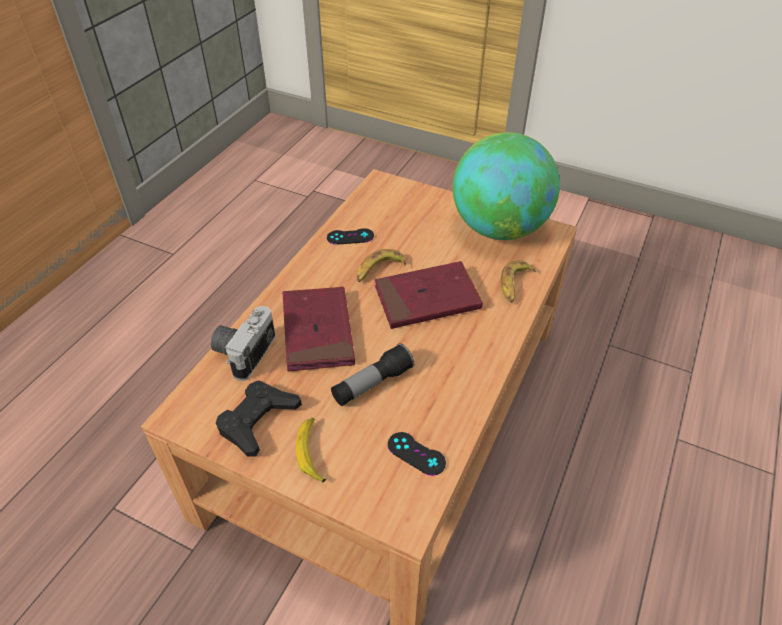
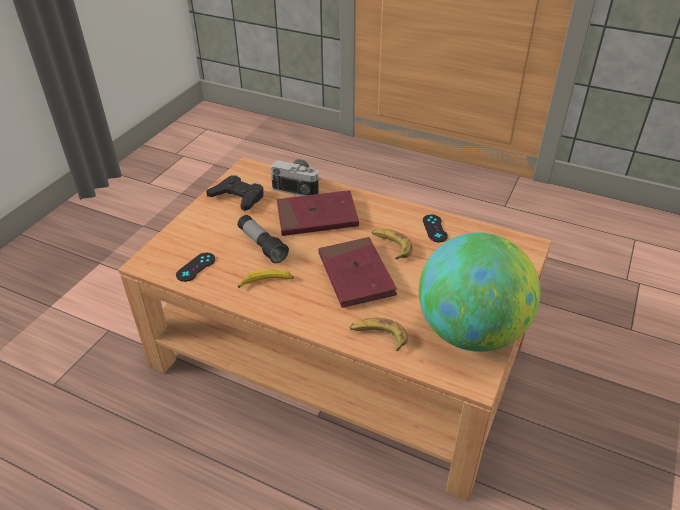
camera: 90 degrees right, 5 degrees down
banana [296,418,326,483] -> banana moved to [238,269,294,288]

